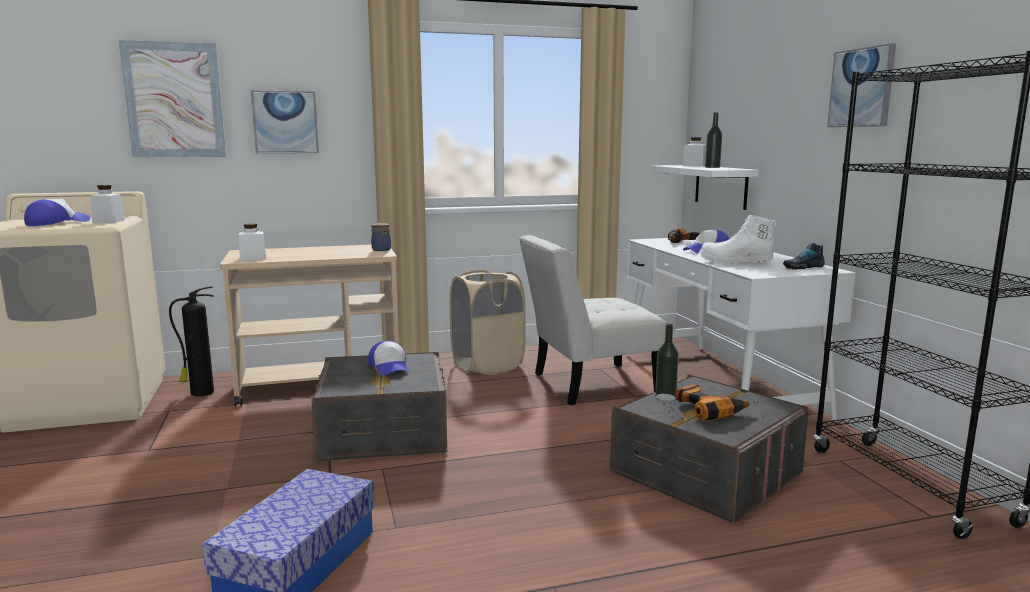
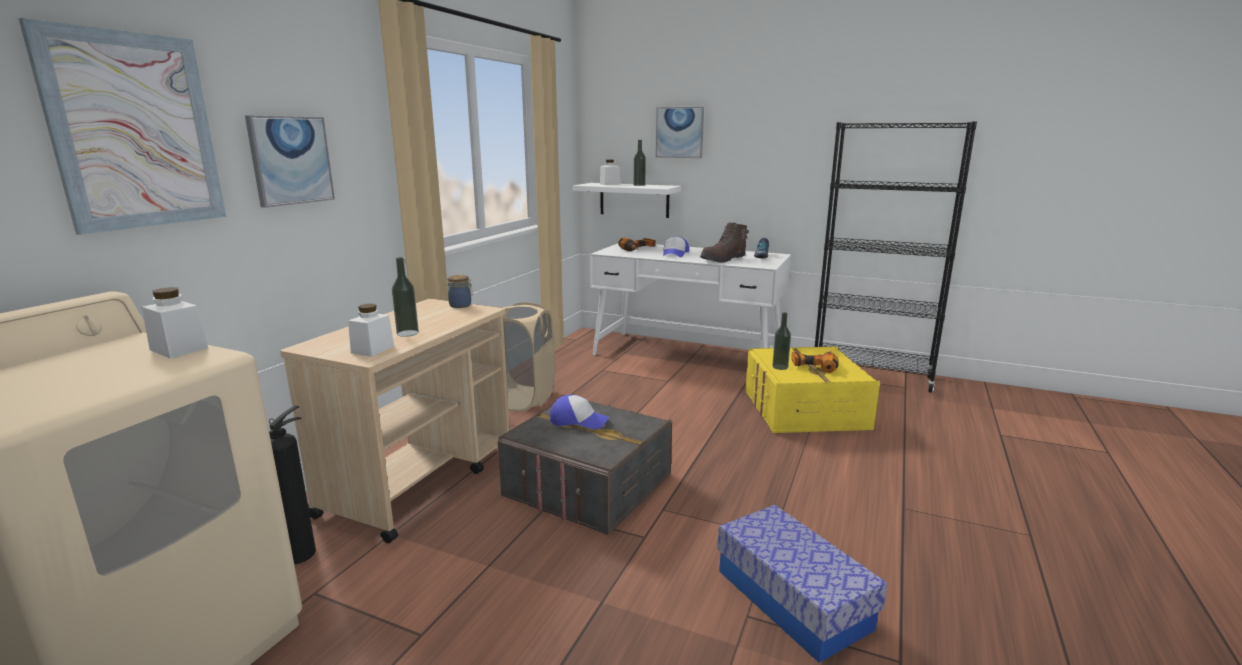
camera: 50 degrees left, 5 degrees up
cap [24,199,90,226] -> none
white chair [519,235,666,405] -> none
grey storage box [610,375,809,523] -> yellow storage box [746,346,880,433]
white boot [699,215,776,264] -> brown boot [700,222,749,263]
picture [827,43,896,127] -> picture moved to [656,107,704,158]
none -> bottle [392,257,419,337]

